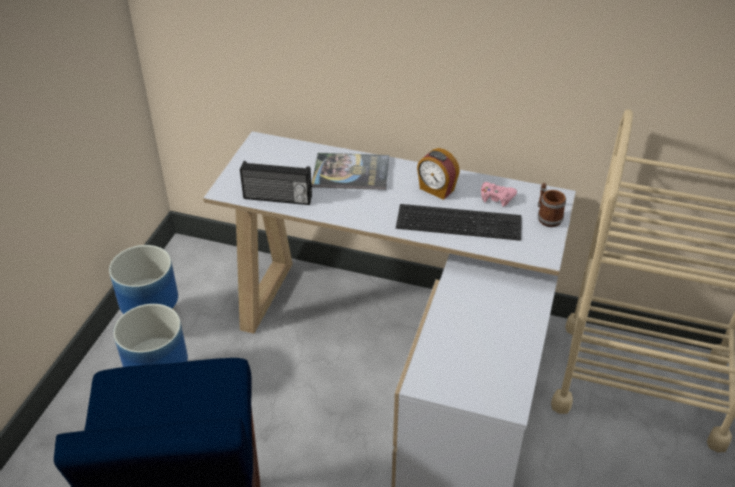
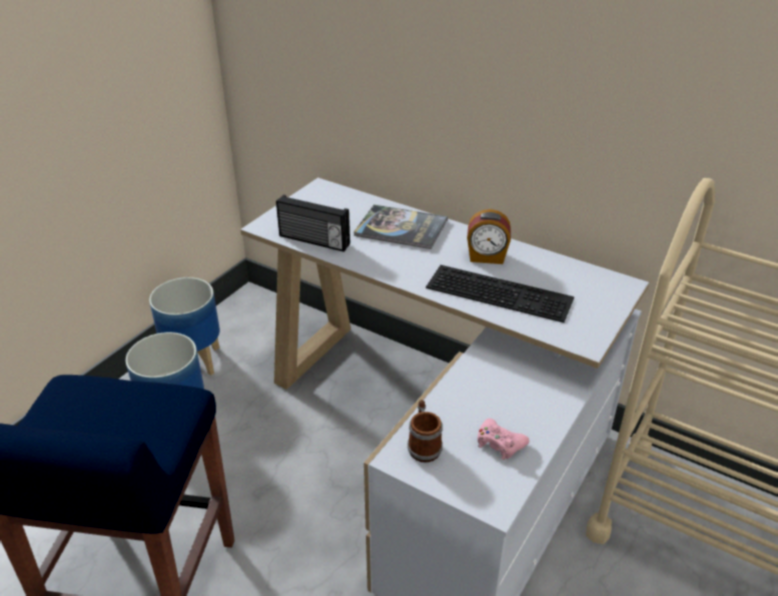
camera: 15 degrees right, 5 degrees down
alarm clock [417,148,460,200] -> alarm clock turned 45 degrees counterclockwise [467,209,511,264]
pink game controller [481,182,517,207] -> pink game controller moved to [477,418,529,460]
mug [538,183,566,227] -> mug moved to [407,400,443,463]

